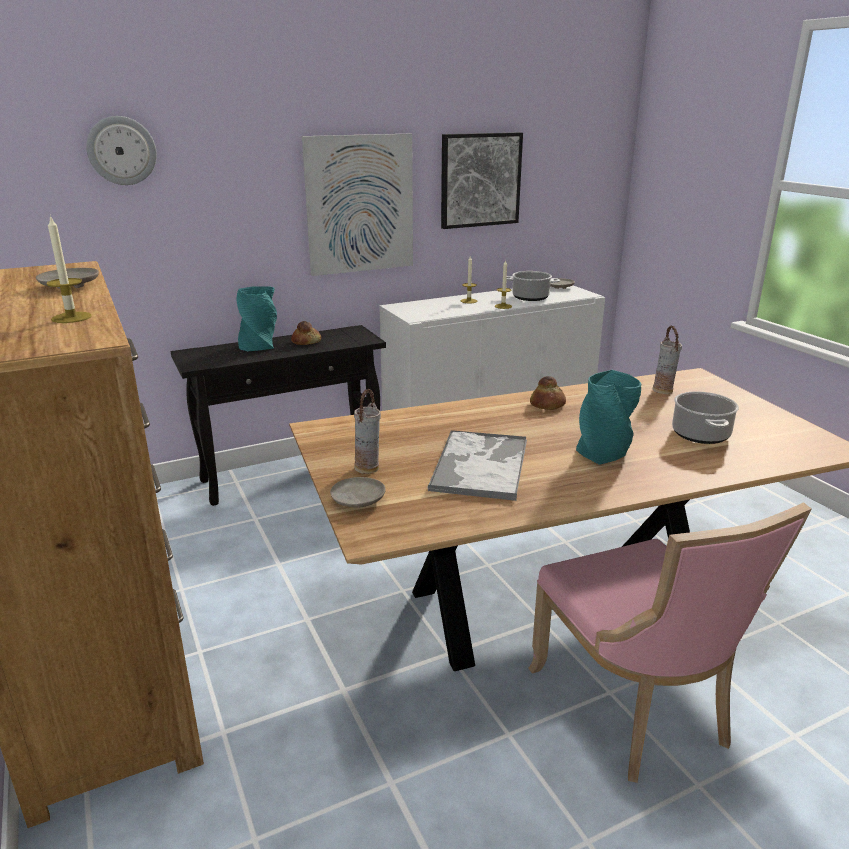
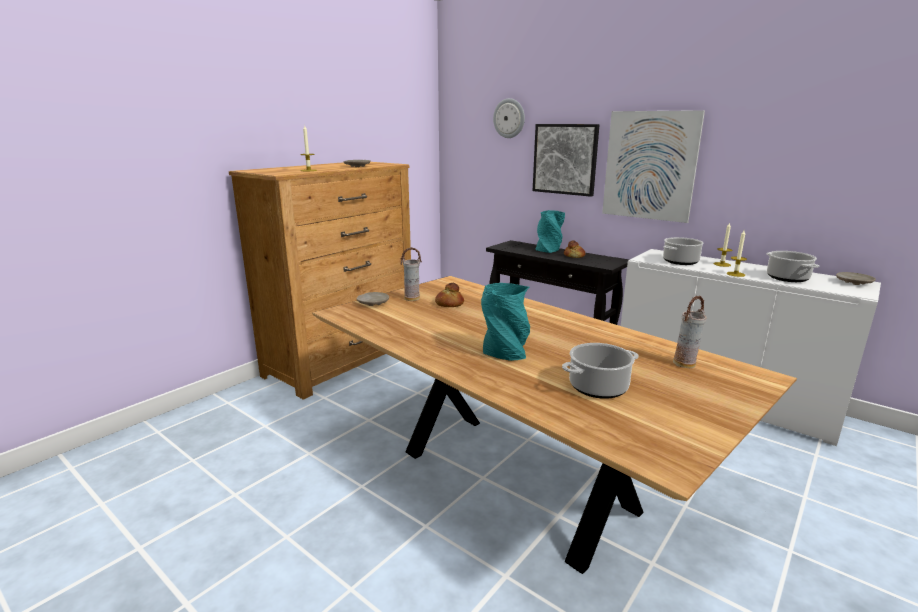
camera: 65 degrees right, 5 degrees down
tray [427,430,527,501] -> none
picture [441,132,523,229] -> picture moved to [533,124,600,197]
pink chair [528,502,812,783] -> none
bread [530,376,566,410] -> bread moved to [435,283,464,307]
none -> cooking pot [663,237,704,265]

